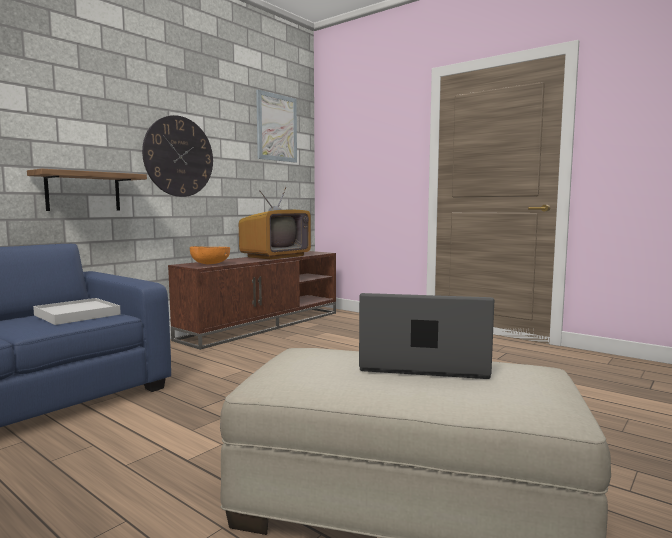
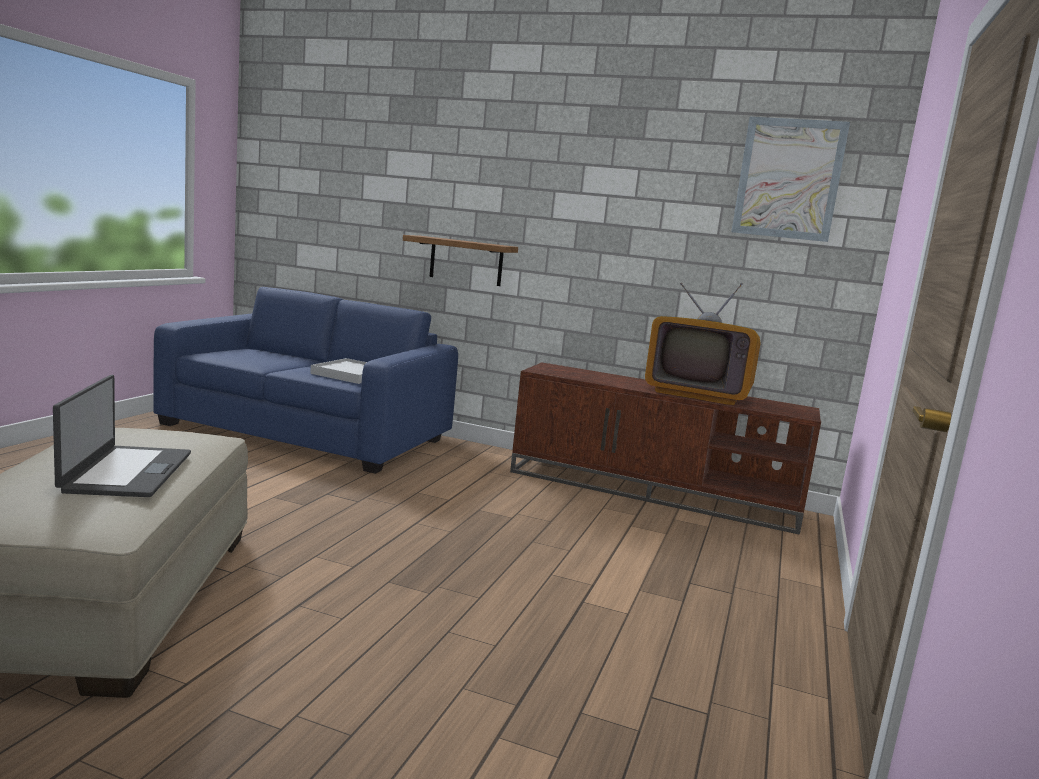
camera: 70 degrees right, 5 degrees up
wall clock [142,115,213,197] -> none
orange bowl [190,246,230,264] -> none

